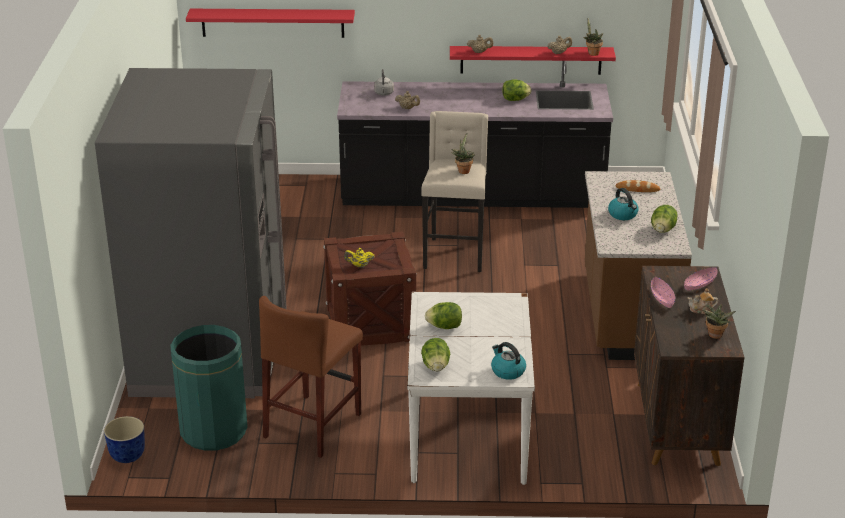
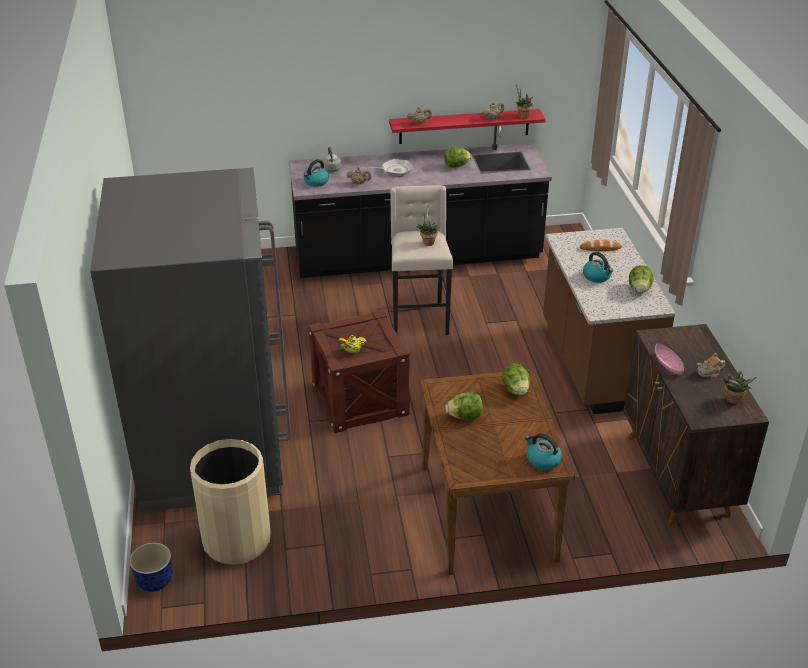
camera: 10 degrees left, 5 degrees up
green trash can [170,325,248,451] -> beige trash can [190,439,271,565]
red shelf [186,9,355,38] -> none
brown stool [259,296,363,458] -> none
white dining table [407,292,535,485] -> brown dining table [420,369,575,575]
lettuce [421,338,450,372] -> lettuce moved to [502,364,530,395]
pink bowl [684,267,718,290] -> none
none -> kettle [304,159,329,187]
none -> frying pan [362,159,413,177]

